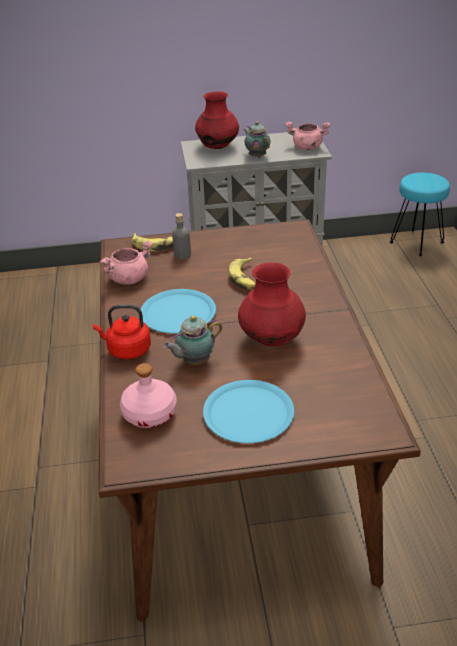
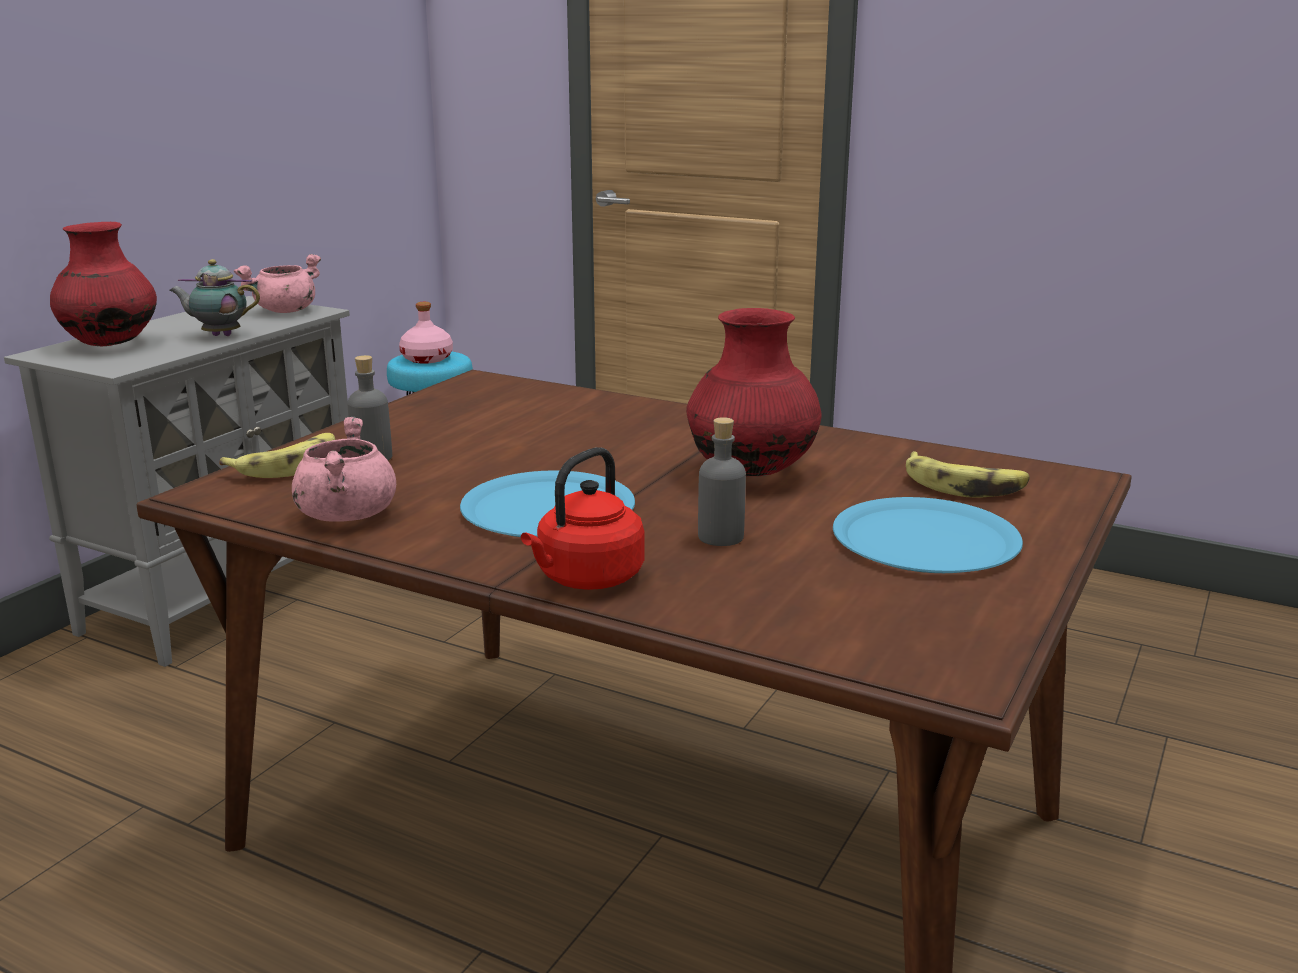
camera: 55 degrees left, 15 degrees down
pink bottle [120,363,177,428] -> pink bottle moved to [399,302,453,364]
teapot [163,315,222,365] -> grey bottle [698,417,746,546]
banana [229,258,256,290] -> banana moved to [906,451,1030,498]

